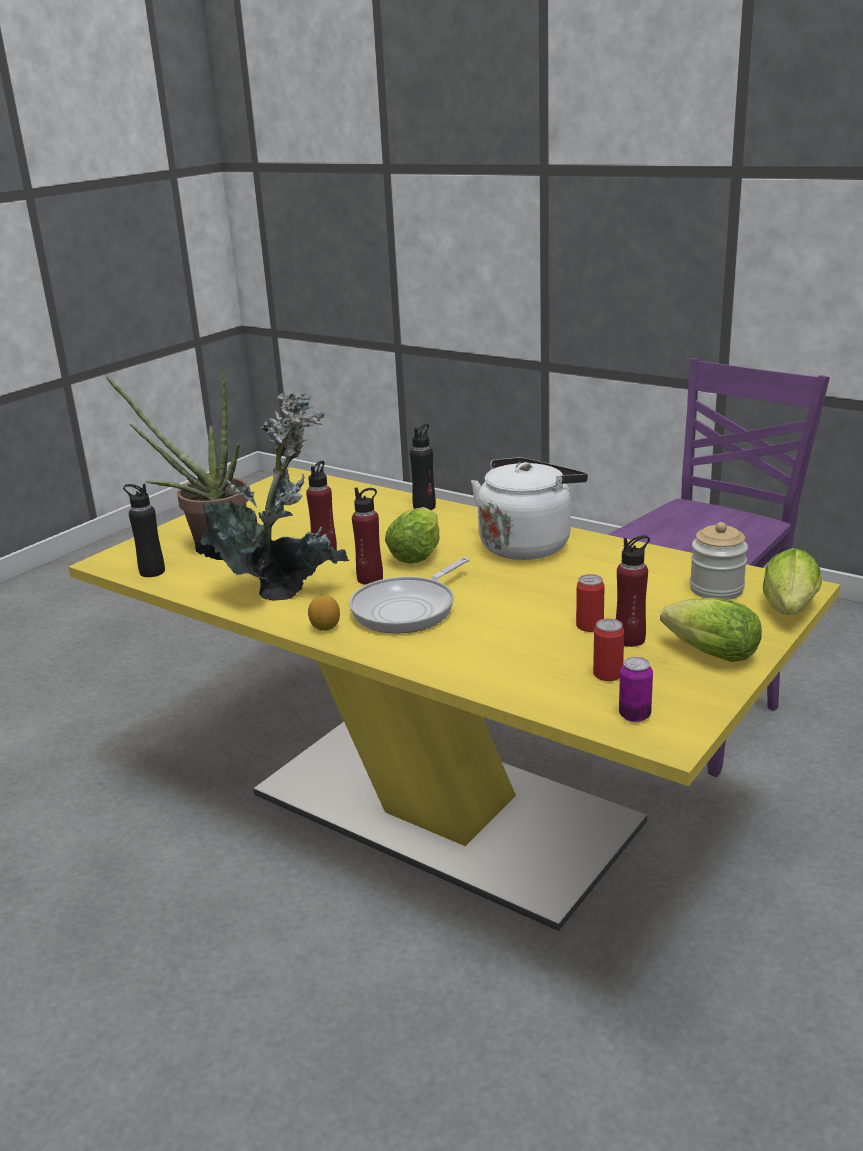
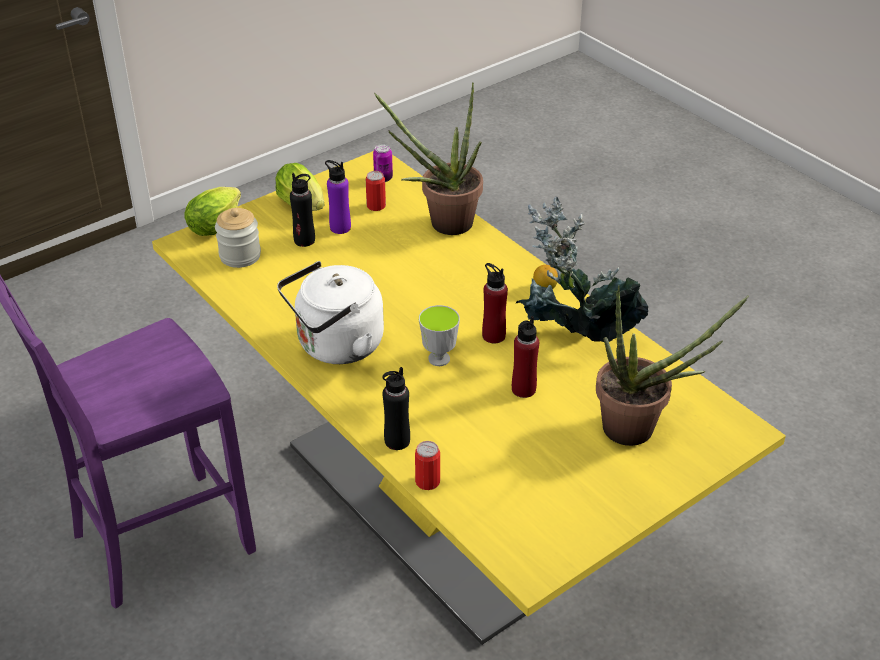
camera: 165 degrees left, 15 degrees up
black bottle [123,484,165,577] -> black bottle moved to [290,173,315,247]
frying pan [349,557,469,634] -> none
lettuce [385,507,440,564] -> cup [419,305,460,366]
can [576,574,605,632] -> can moved to [415,441,440,490]
red bottle [616,535,650,647] -> purple bottle [325,160,351,234]
none -> potted plant [374,82,483,235]

